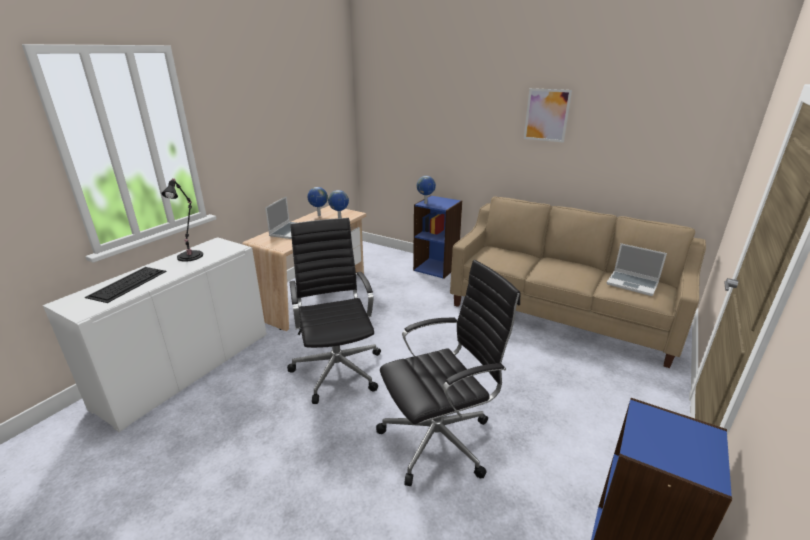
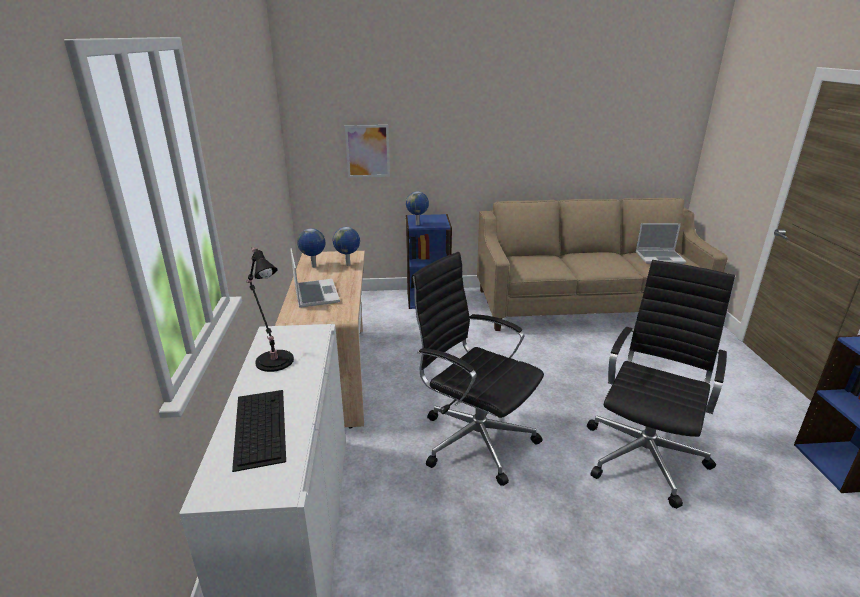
camera: 35 degrees left, 0 degrees up
picture [524,88,572,143] -> picture moved to [345,125,390,178]

